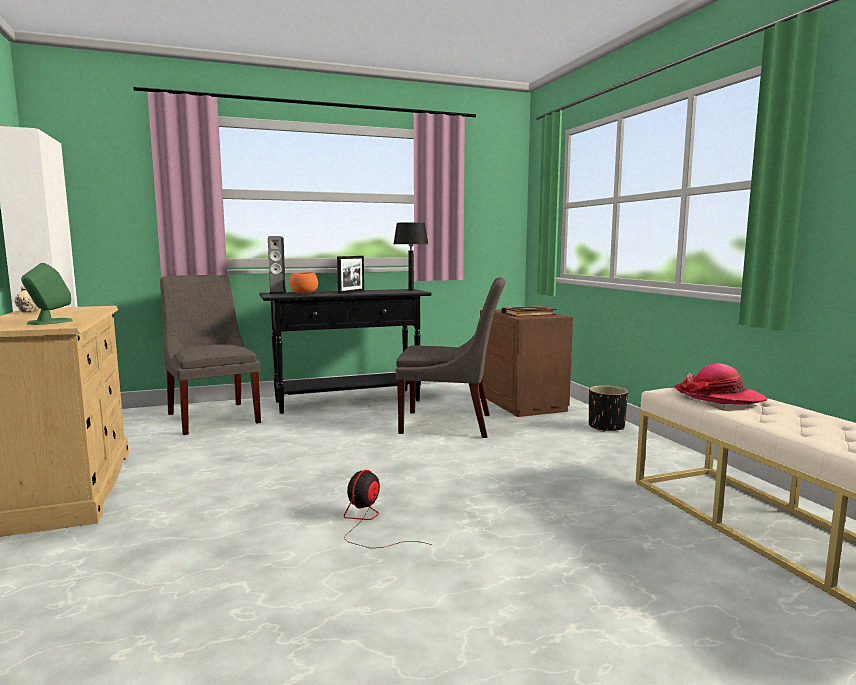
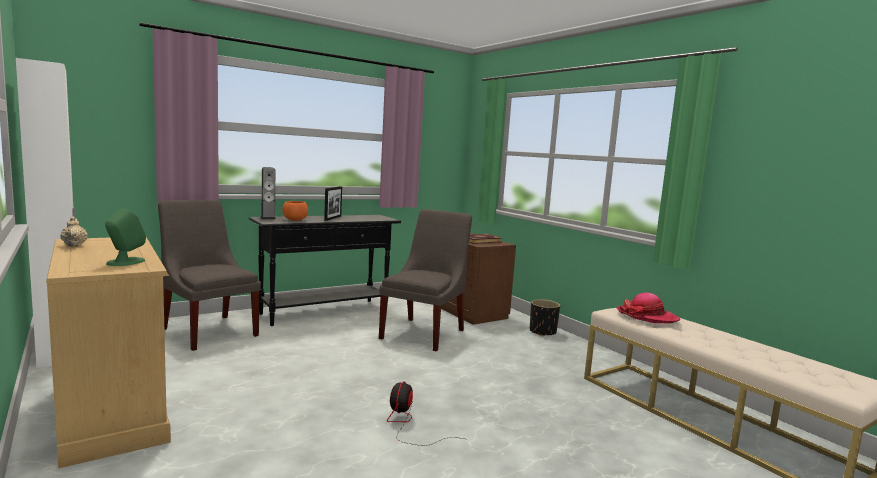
camera: 15 degrees left, 0 degrees up
black table lamp [394,222,428,291] -> none
grey chair [396,277,505,438] -> grey chair turned 60 degrees counterclockwise [379,209,472,352]

